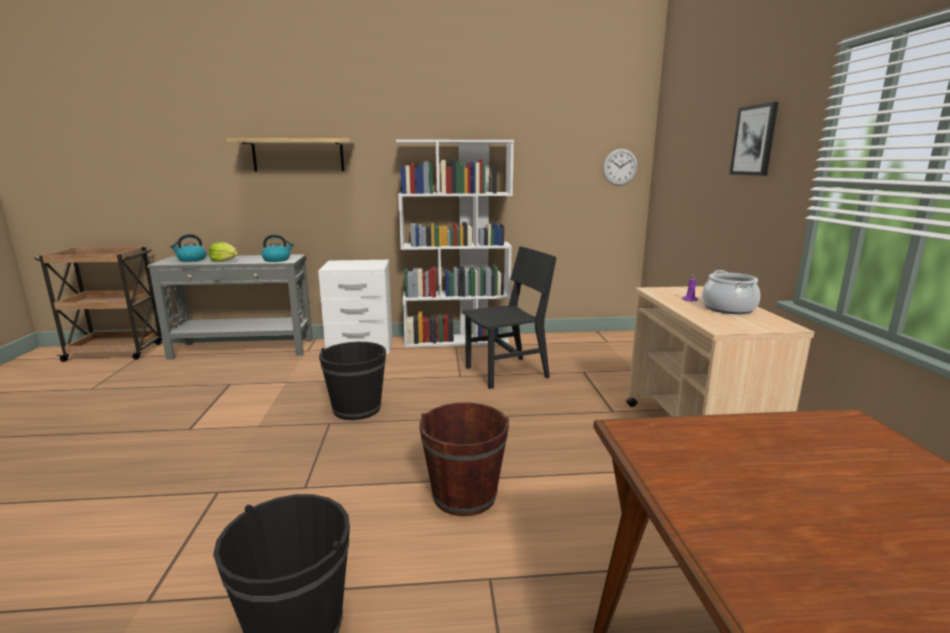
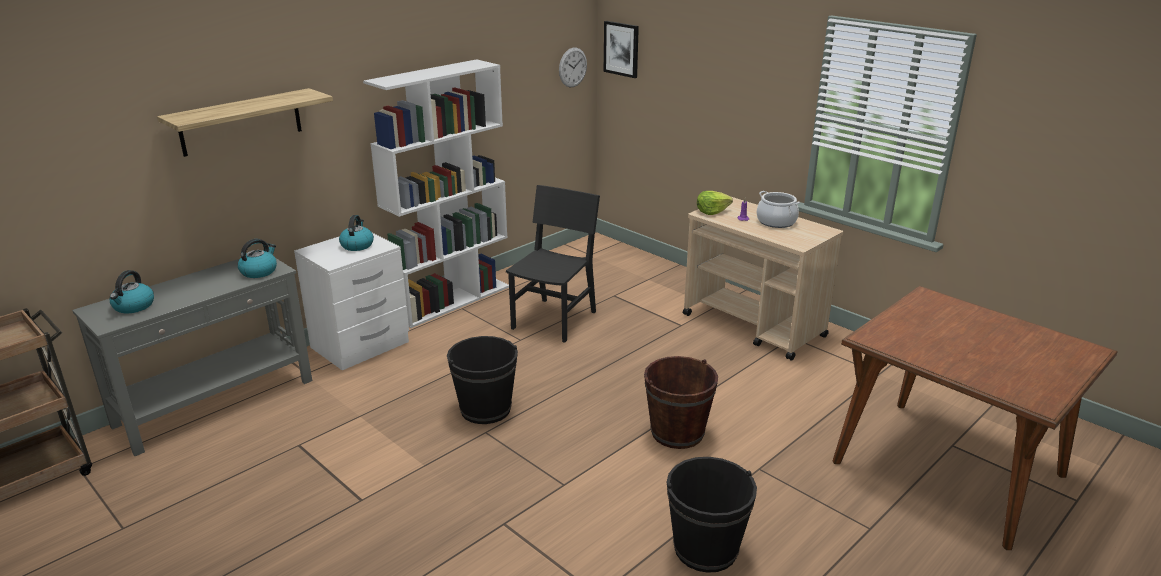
camera: 40 degrees left, 10 degrees up
lettuce [209,242,238,262] -> lettuce moved to [697,191,733,215]
picture [730,102,778,176] -> picture moved to [604,21,639,78]
none -> kettle [339,215,374,251]

